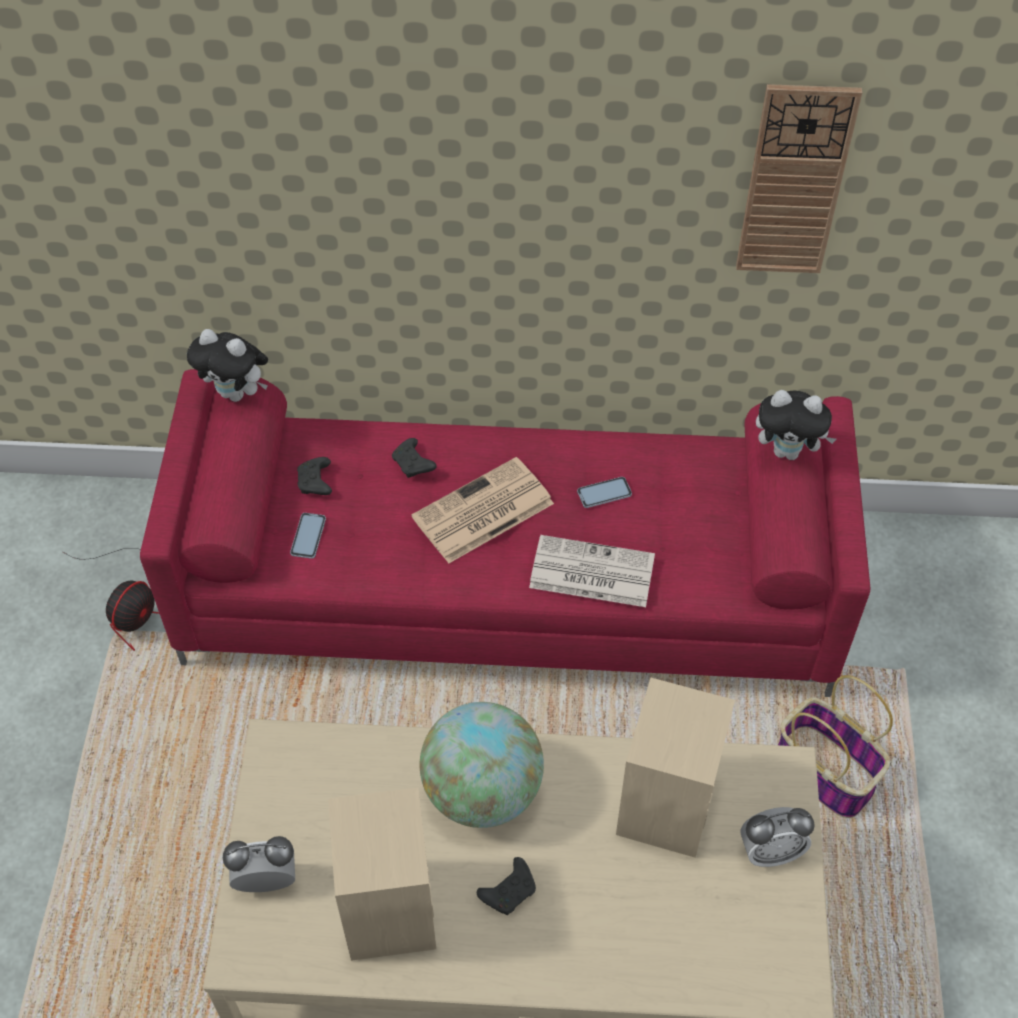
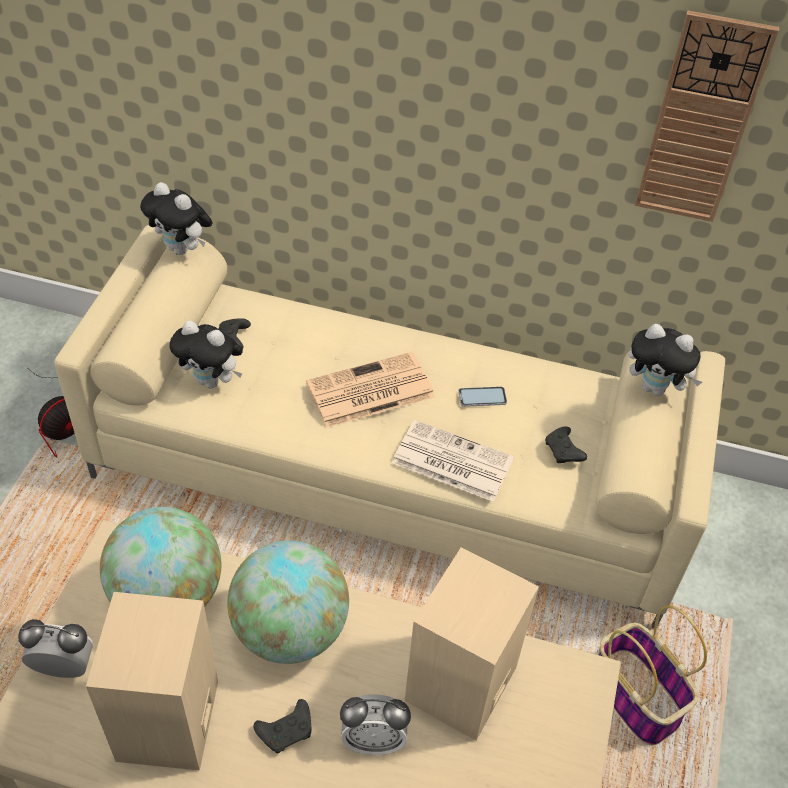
camera: 10 degrees right, 5 degrees down
red sofa [140,369,870,697] -> beige sofa [54,225,725,629]
phone [290,513,326,559] -> plush toy [170,321,243,389]
black game controller [392,438,437,478] -> black game controller moved to [545,426,587,463]
alarm clock [740,807,814,867] -> alarm clock moved to [340,694,411,755]
none -> globe [100,507,221,607]

